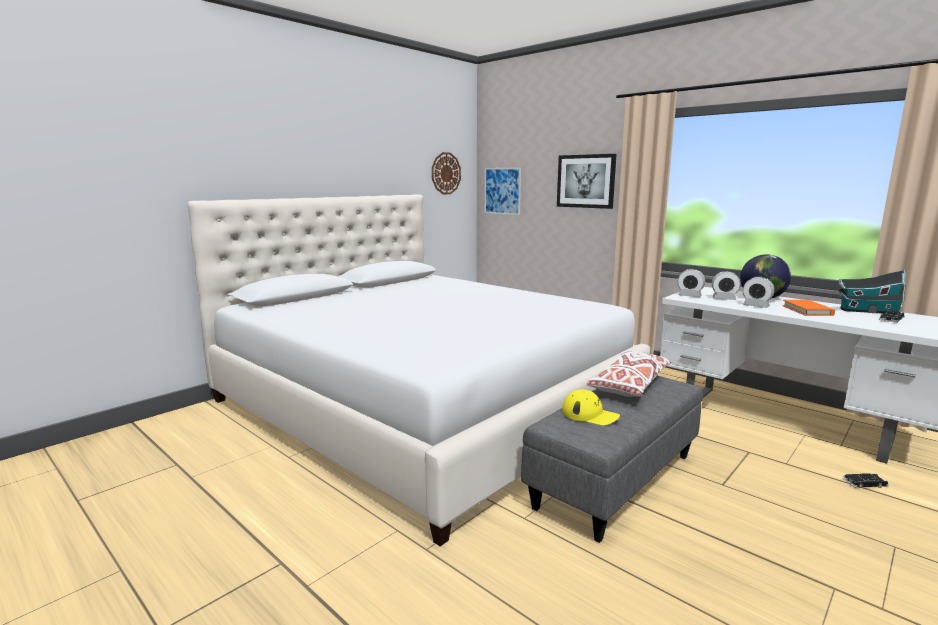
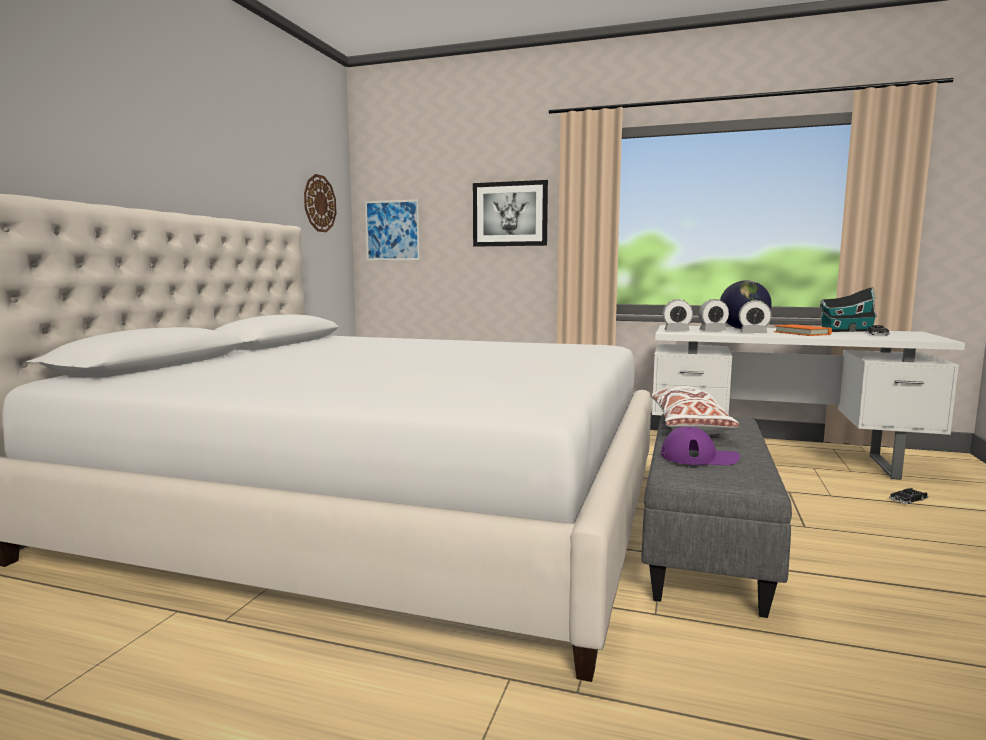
camera: 25 degrees left, 5 degrees down
yellow cap [562,390,620,425] -> purple cap [661,427,740,465]

